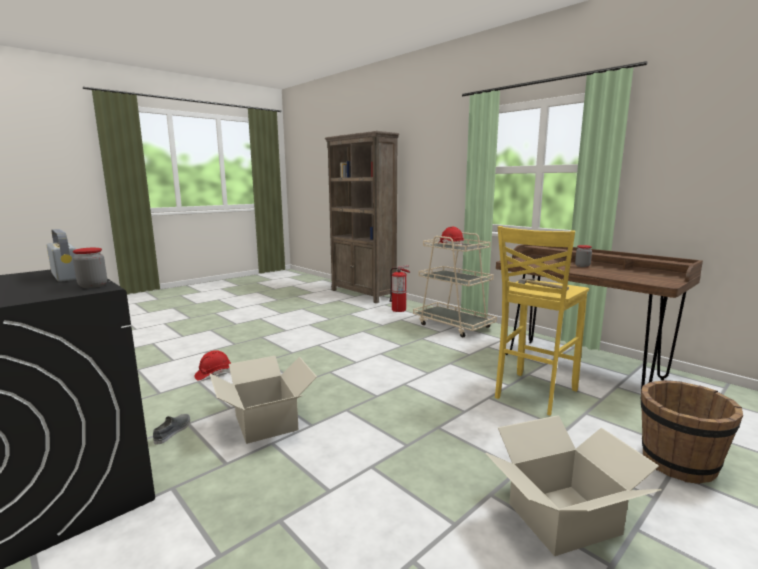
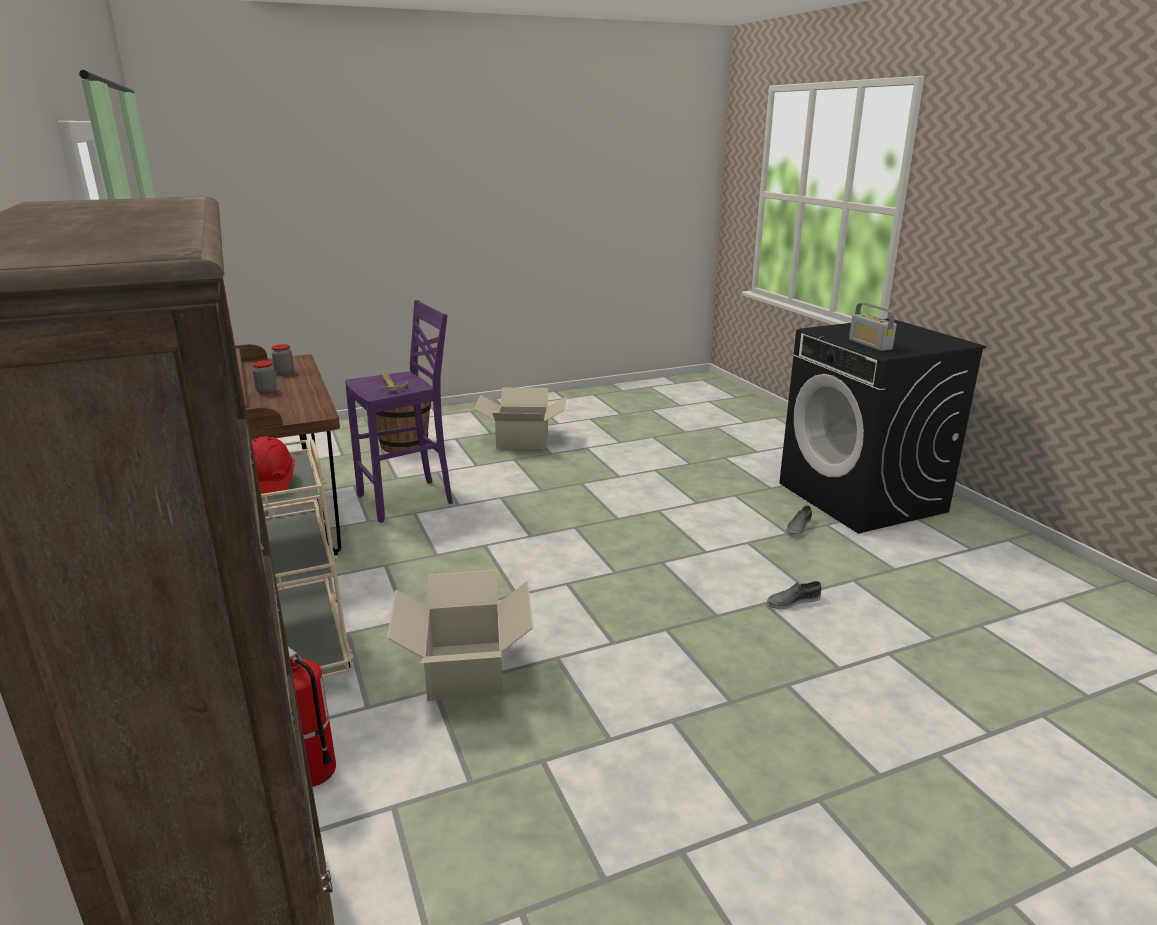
camera: 160 degrees left, 10 degrees up
jar [73,248,107,288] -> jar moved to [271,344,294,375]
red hard hat [195,350,231,380] -> grey shoe [767,581,822,609]
cardboard box [210,356,317,444] -> cardboard box moved to [387,570,534,701]
yellow stool [495,226,589,416] -> purple stool [345,300,453,523]

